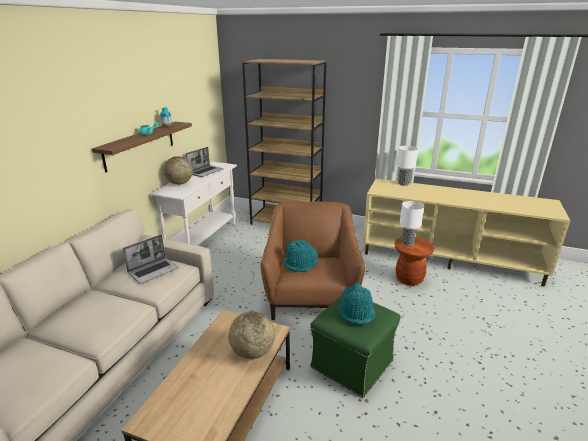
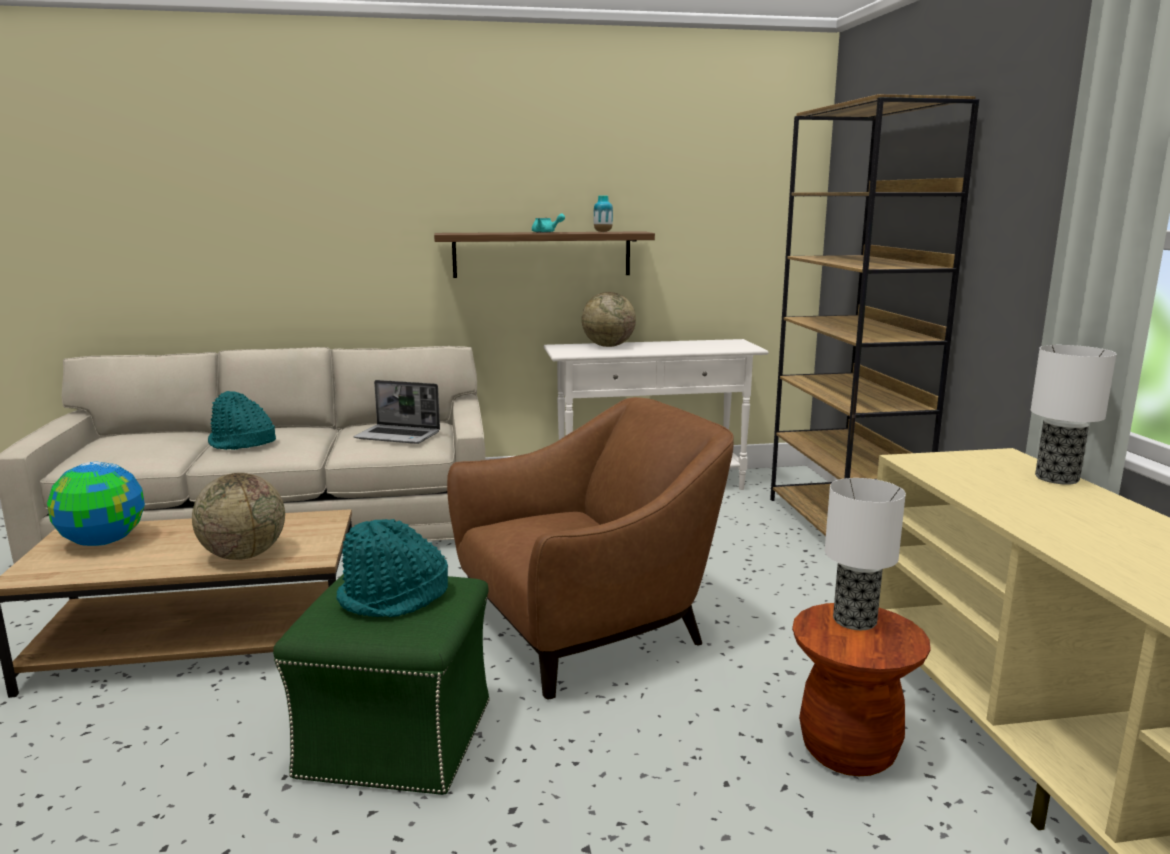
camera: 60 degrees right, 10 degrees down
laptop [186,147,223,177] -> none
turquoise hat [284,239,318,272] -> turquoise hat moved to [208,391,276,450]
none -> globe [47,462,145,546]

